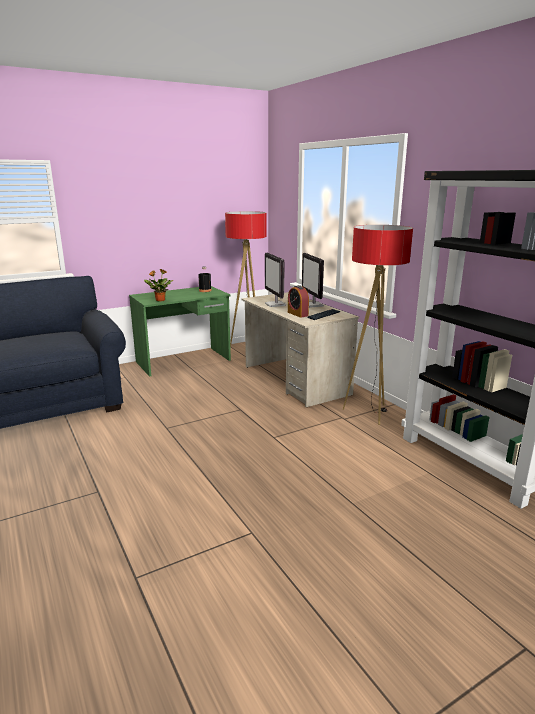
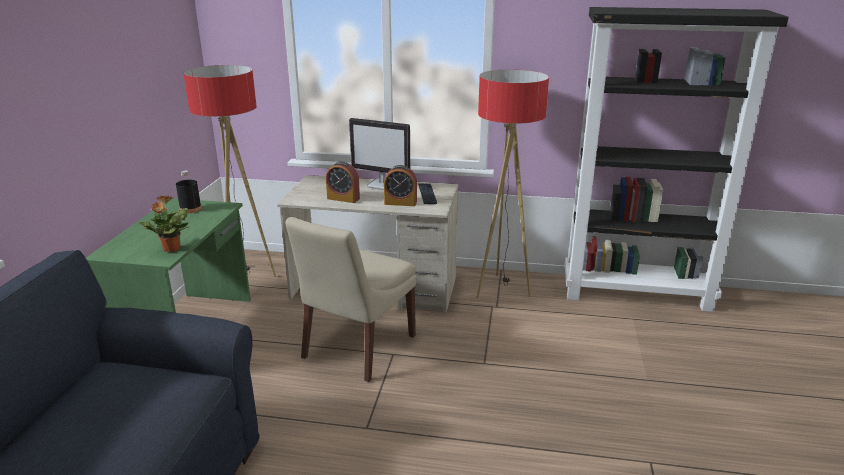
camera: 50 degrees left, 5 degrees up
monitor [265,253,286,307] -> alarm clock [326,161,360,203]
none -> beige chair [286,217,417,382]

